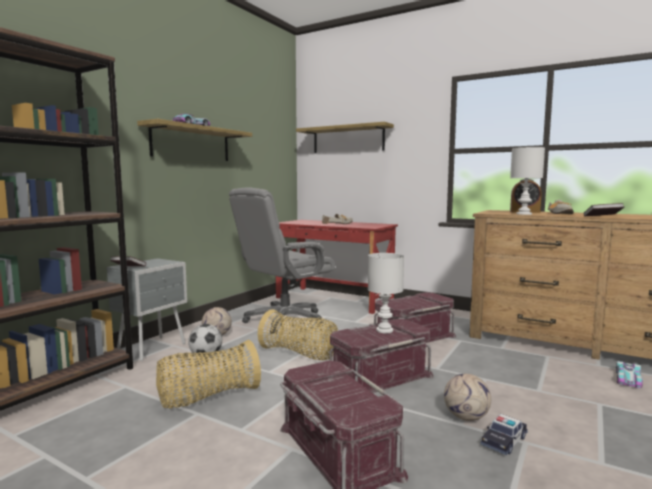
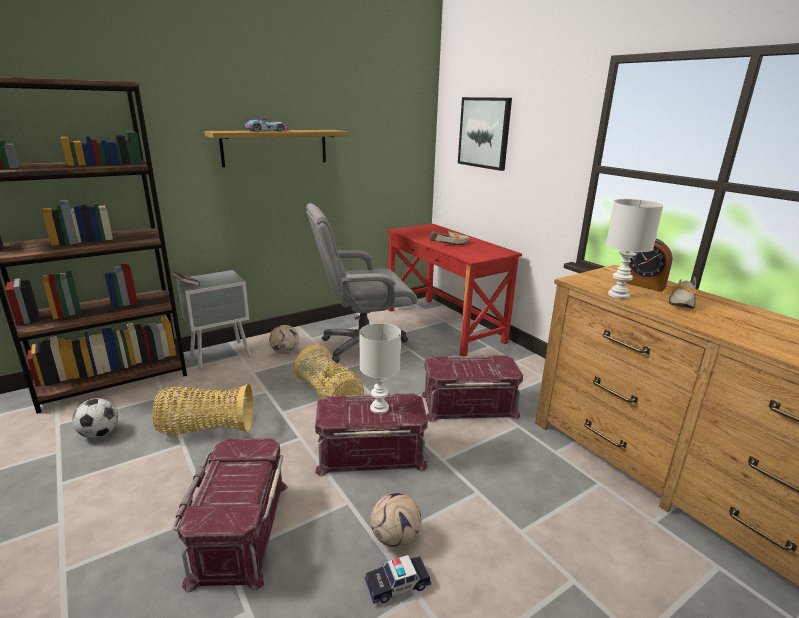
camera: 25 degrees right, 15 degrees up
football [188,324,222,358] -> football moved to [72,398,118,438]
shelf [296,122,394,153] -> picture [458,97,512,171]
book [583,203,624,216] -> none
toy car [616,361,643,388] -> none

